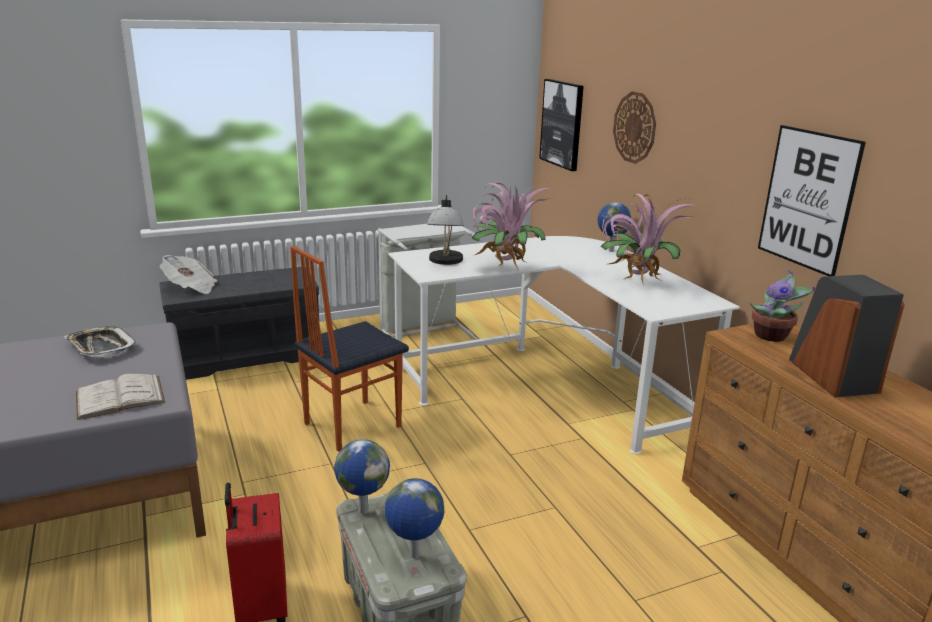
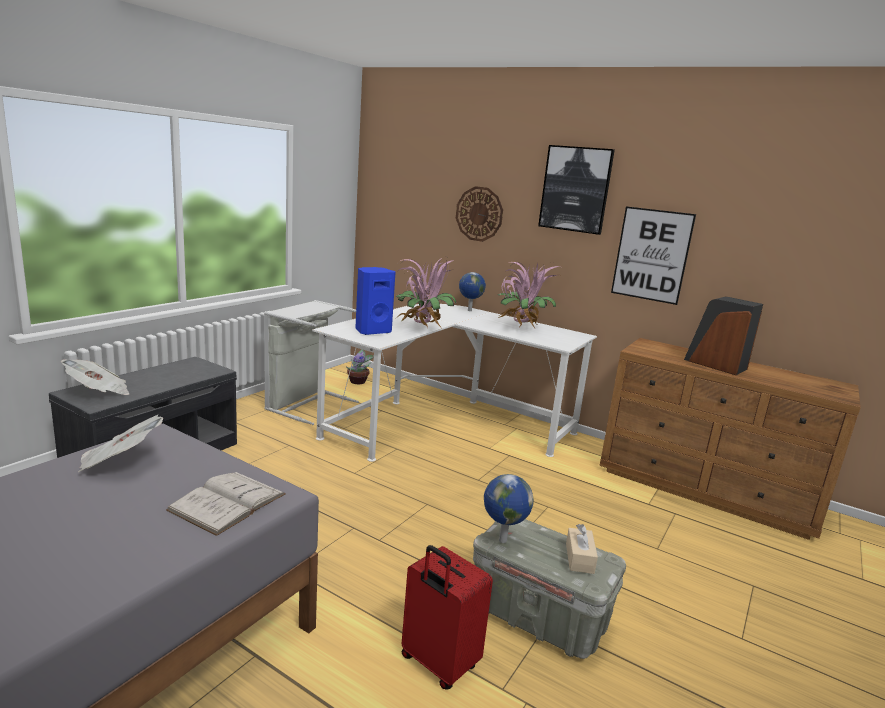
camera: 35 degrees left, 5 degrees down
tray [64,326,138,357] -> newspaper [78,415,163,472]
chair [290,246,409,452] -> none
globe [385,478,444,559] -> beige tissue box [566,524,598,574]
table lamp [427,195,464,265] -> blue speaker [356,267,396,335]
picture [539,79,584,171] -> picture moved to [538,145,615,235]
potted plant [750,268,815,342] -> potted plant moved to [346,349,374,384]

